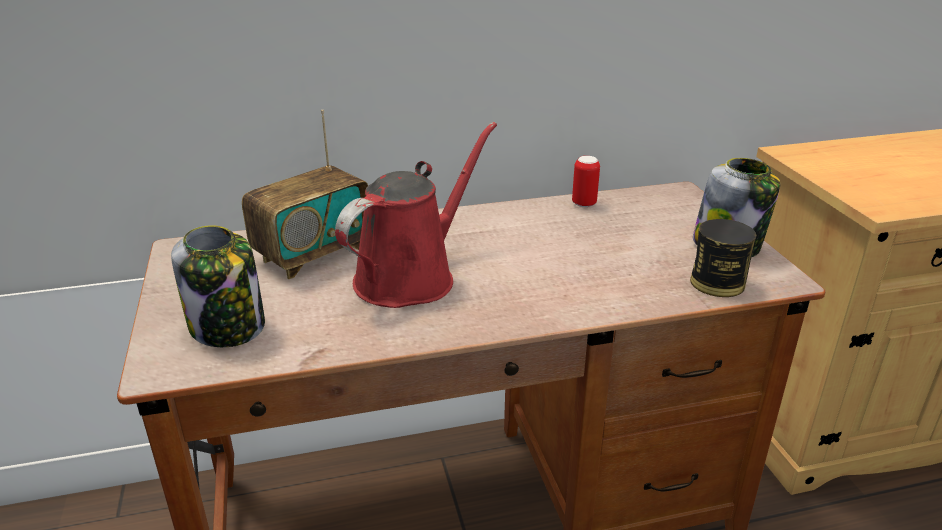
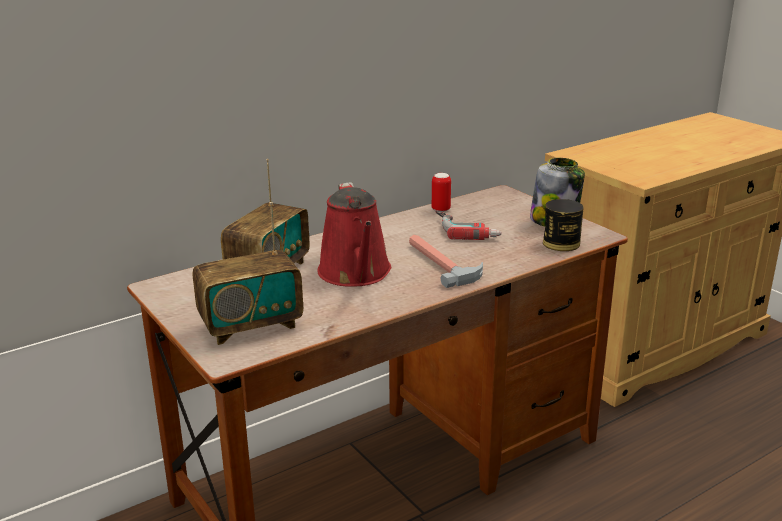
camera: 20 degrees left, 5 degrees down
jar [171,225,265,347] -> radio [193,202,303,345]
red watering can [335,122,497,308] -> red watering can turned 150 degrees clockwise [317,182,391,287]
none -> hammer [409,235,483,288]
none -> power drill [435,210,502,240]

